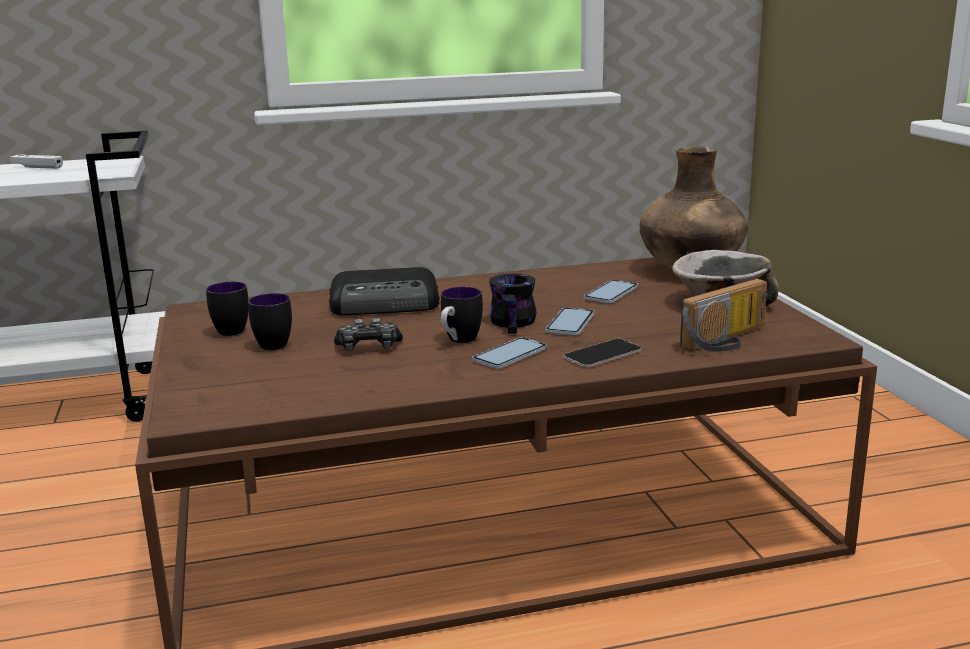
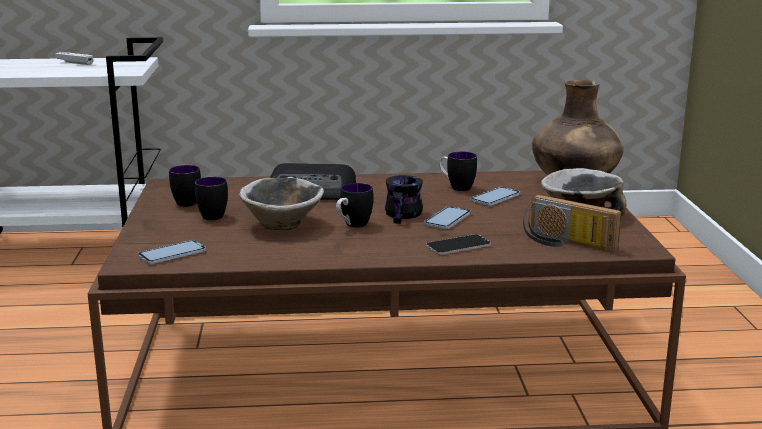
camera: 10 degrees right, 0 degrees up
game controller [334,318,403,351] -> bowl [239,178,324,230]
phone [472,337,547,369] -> phone moved to [138,240,206,264]
radio [680,279,767,352] -> radio turned 60 degrees clockwise [523,195,621,253]
none -> mug [439,152,477,191]

